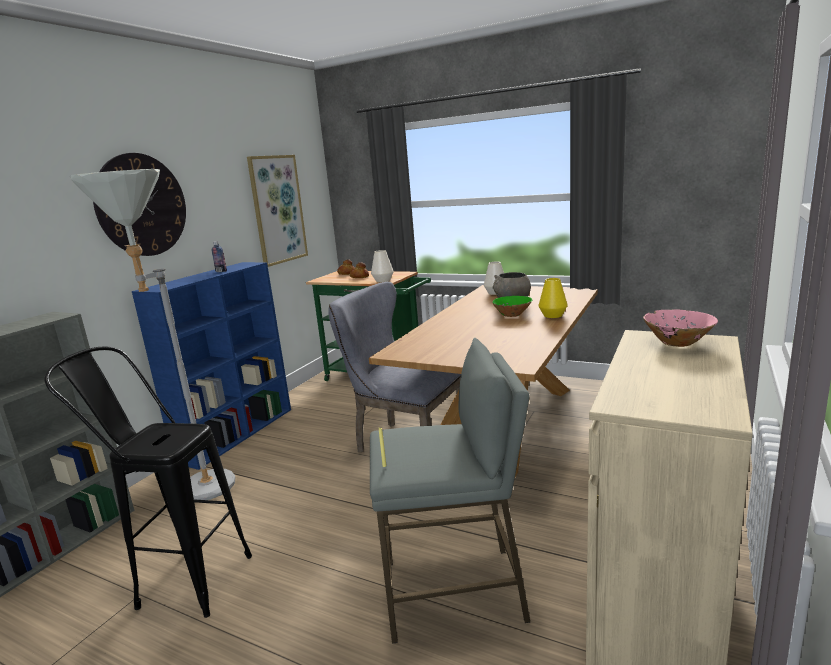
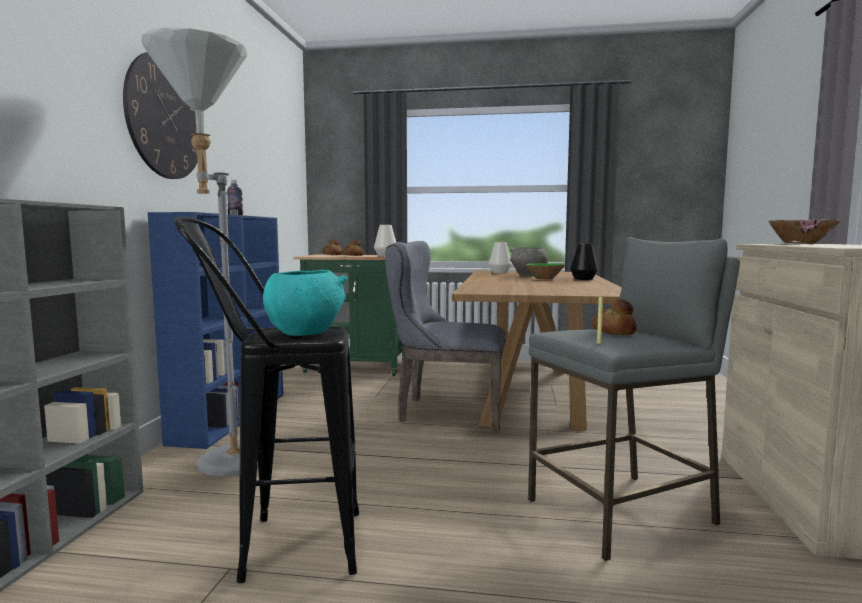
camera: 20 degrees left, 10 degrees down
picture [247,155,308,267] -> none
yellow vase [538,278,568,318] -> black vase [570,244,598,280]
none -> turquoise bowl [263,270,348,336]
none -> bread [592,299,637,335]

